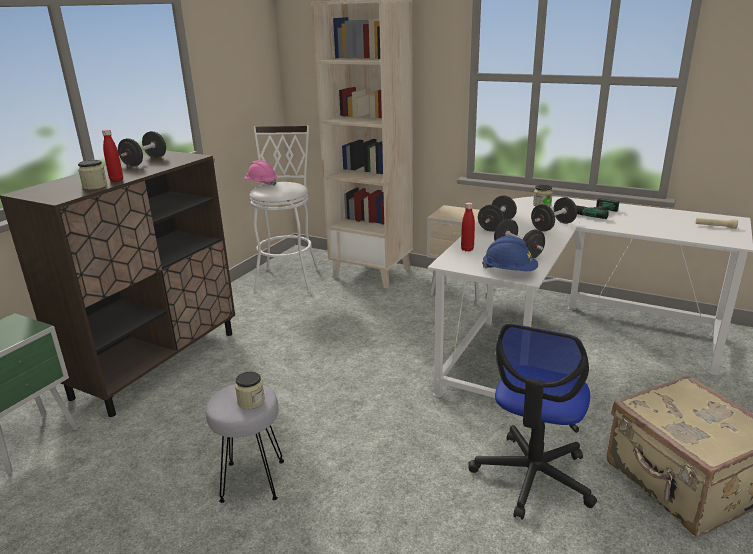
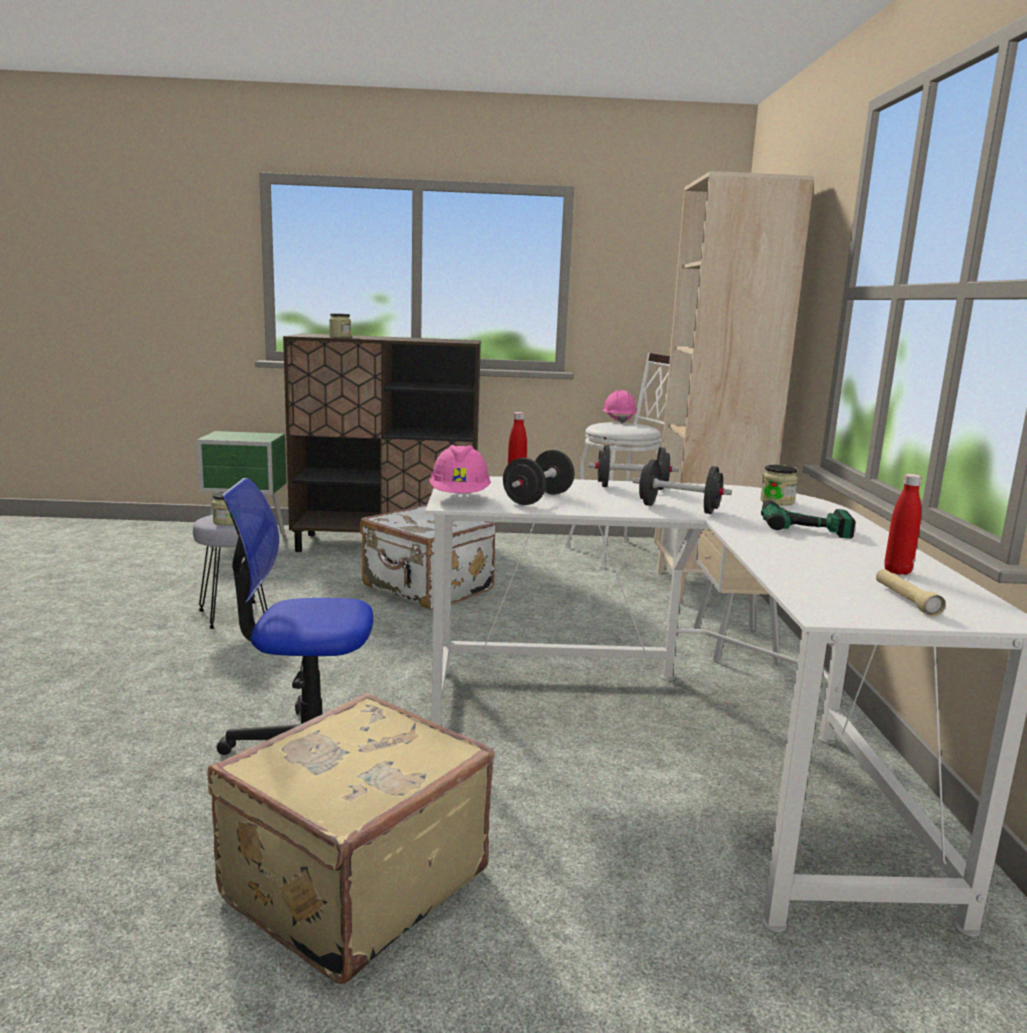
camera: 60 degrees right, 10 degrees down
red bottle [102,129,123,182] -> red bottle moved to [884,474,922,575]
black dumbbell [118,131,166,167] -> none
blue hard hat [482,236,538,271] -> pink hard hat [429,445,491,493]
none -> white suitcase [360,504,496,610]

